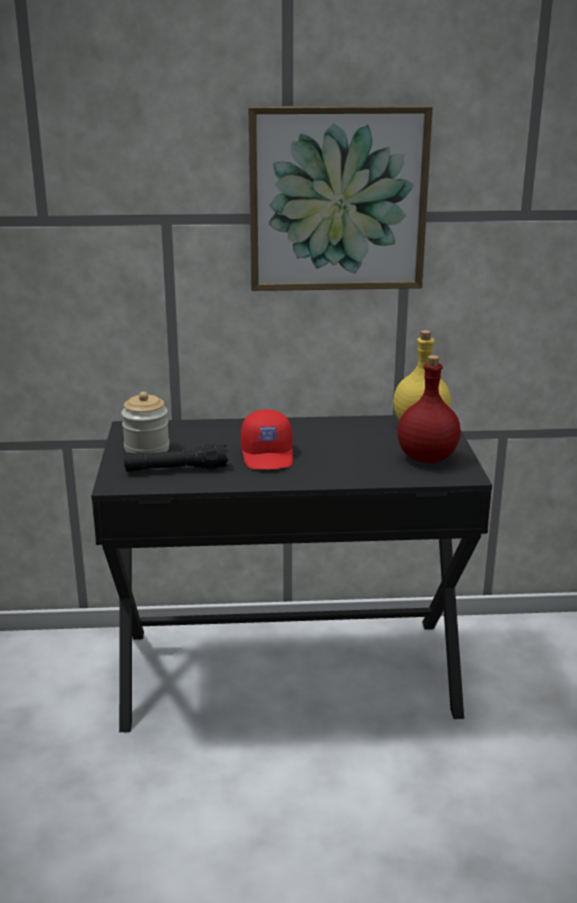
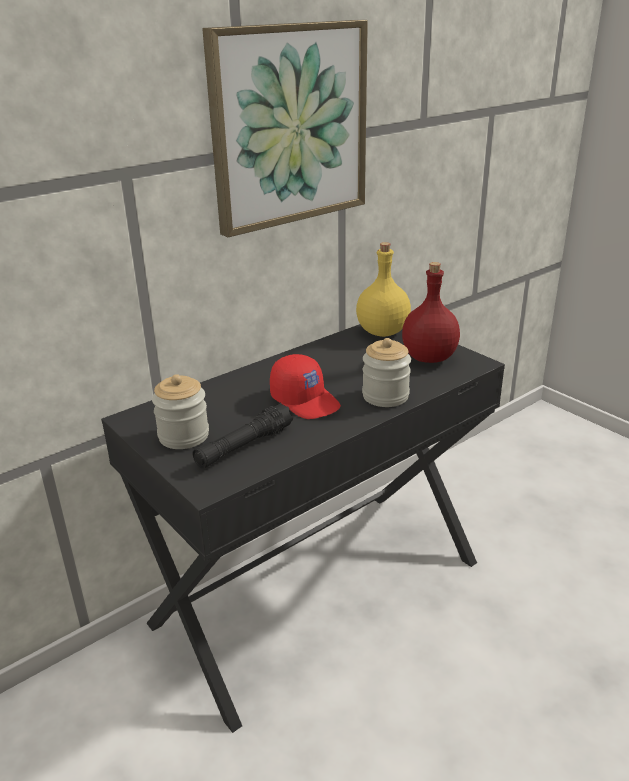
camera: 35 degrees left, 5 degrees up
none -> jar [362,338,411,407]

